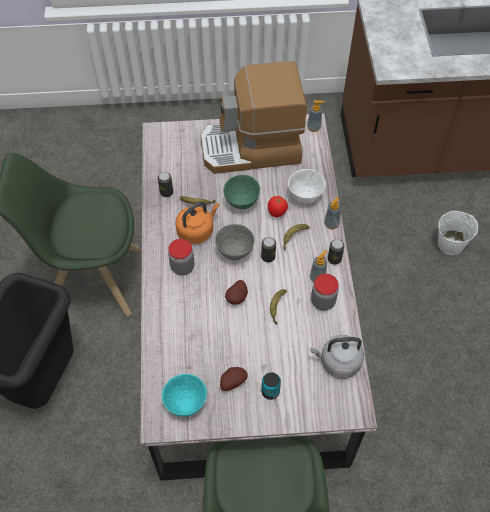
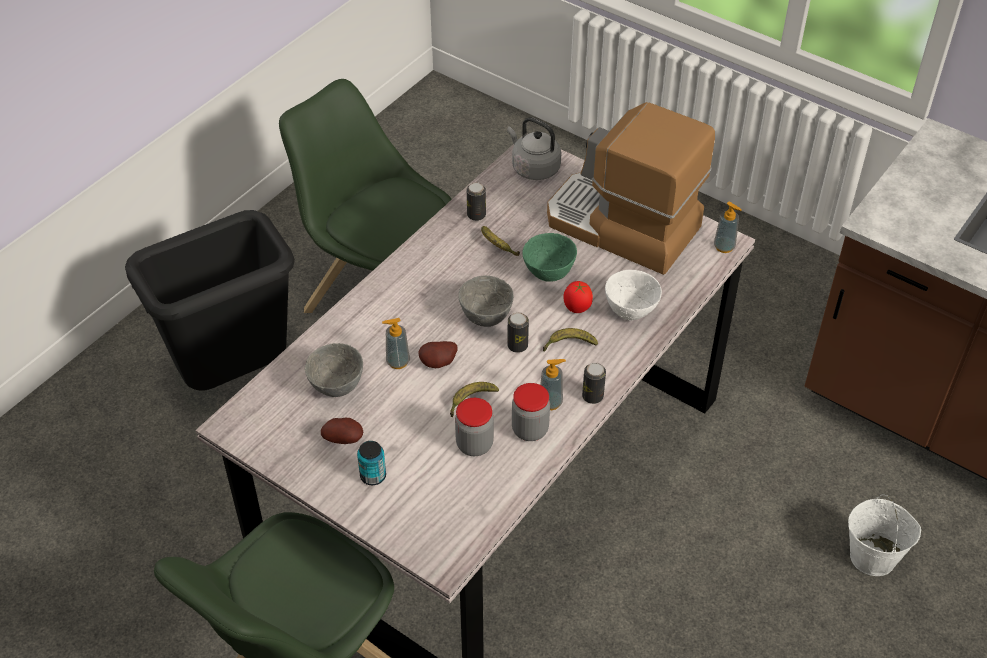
camera: 40 degrees right, 10 degrees down
turquoise bowl [162,374,207,417] -> none
jar [168,239,194,275] -> jar moved to [455,398,494,456]
orange kettle [175,201,219,244] -> none
grey kettle [310,335,364,379] -> grey kettle moved to [507,117,562,180]
soap dispenser [324,197,341,229] -> soap dispenser moved to [382,318,410,369]
none -> grey bowl [305,343,363,397]

